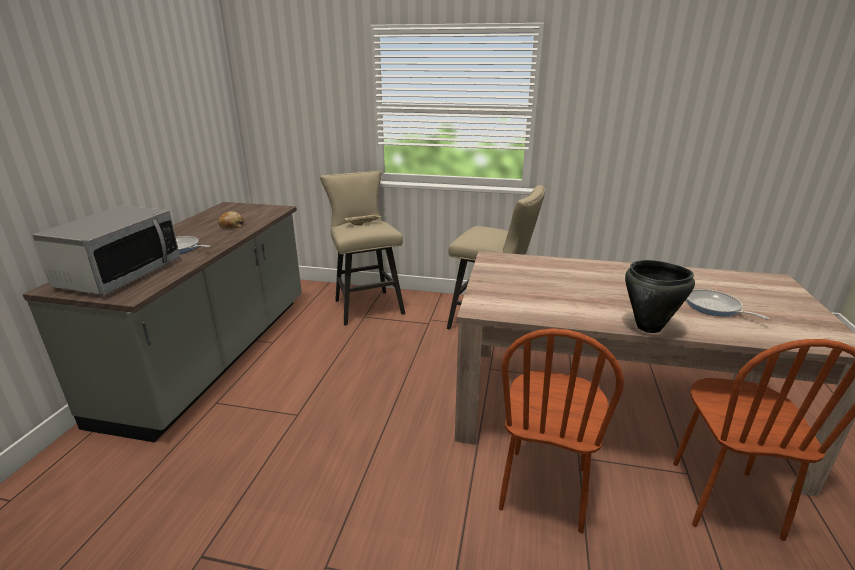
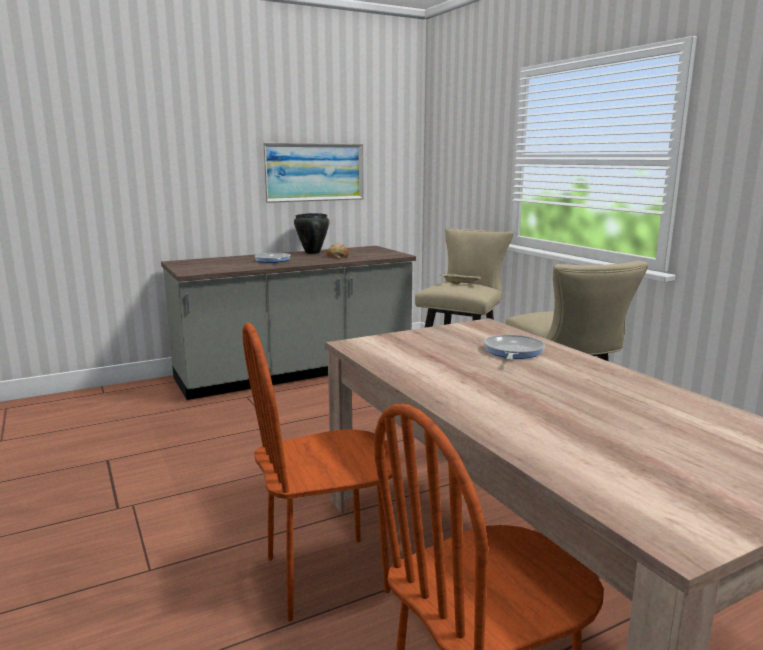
camera: 50 degrees right, 10 degrees down
microwave [32,206,180,295] -> none
black cooking pot [625,260,695,333] -> black cooking pot moved to [294,213,329,254]
frying pan [686,289,769,320] -> frying pan moved to [484,335,545,360]
none -> picture [262,143,364,203]

